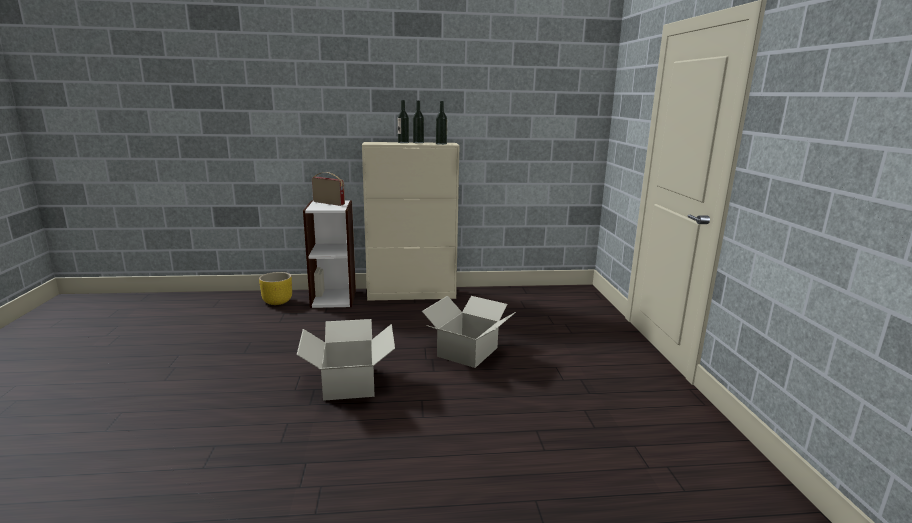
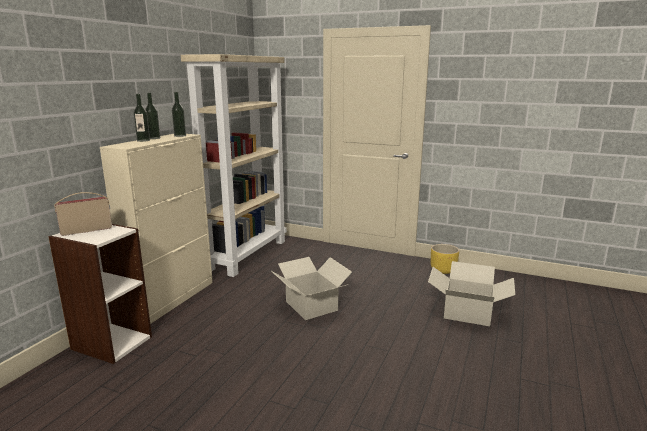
camera: 60 degrees left, 0 degrees up
yellow planter [259,272,292,305] -> yellow planter moved to [431,244,459,274]
cardboard box [297,319,395,401] -> cardboard box moved to [428,261,515,326]
none -> beige bookcase [181,54,287,277]

